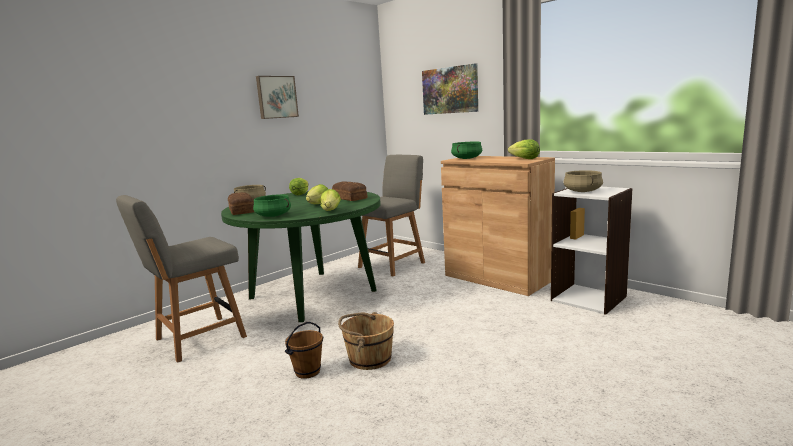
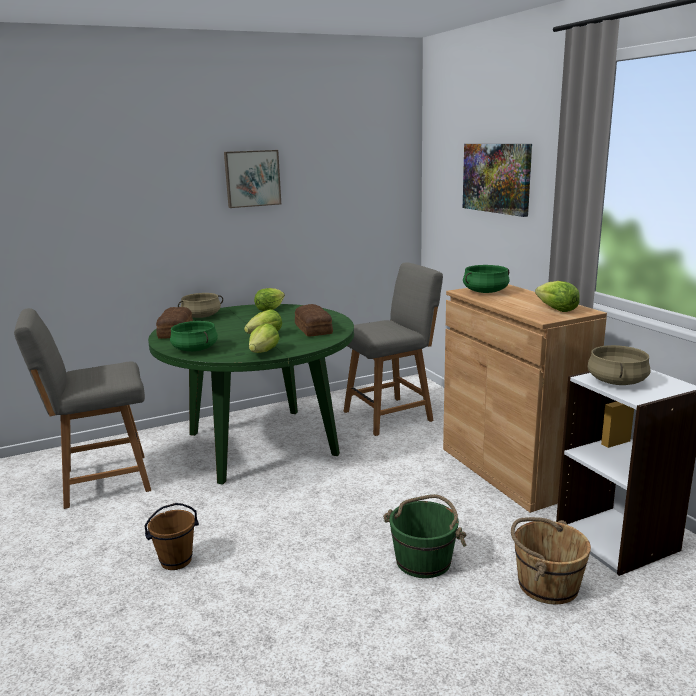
camera: 20 degrees right, 5 degrees up
brown bucket [338,312,394,370] -> brown bucket moved to [511,517,591,604]
none -> green bucket [383,494,467,578]

